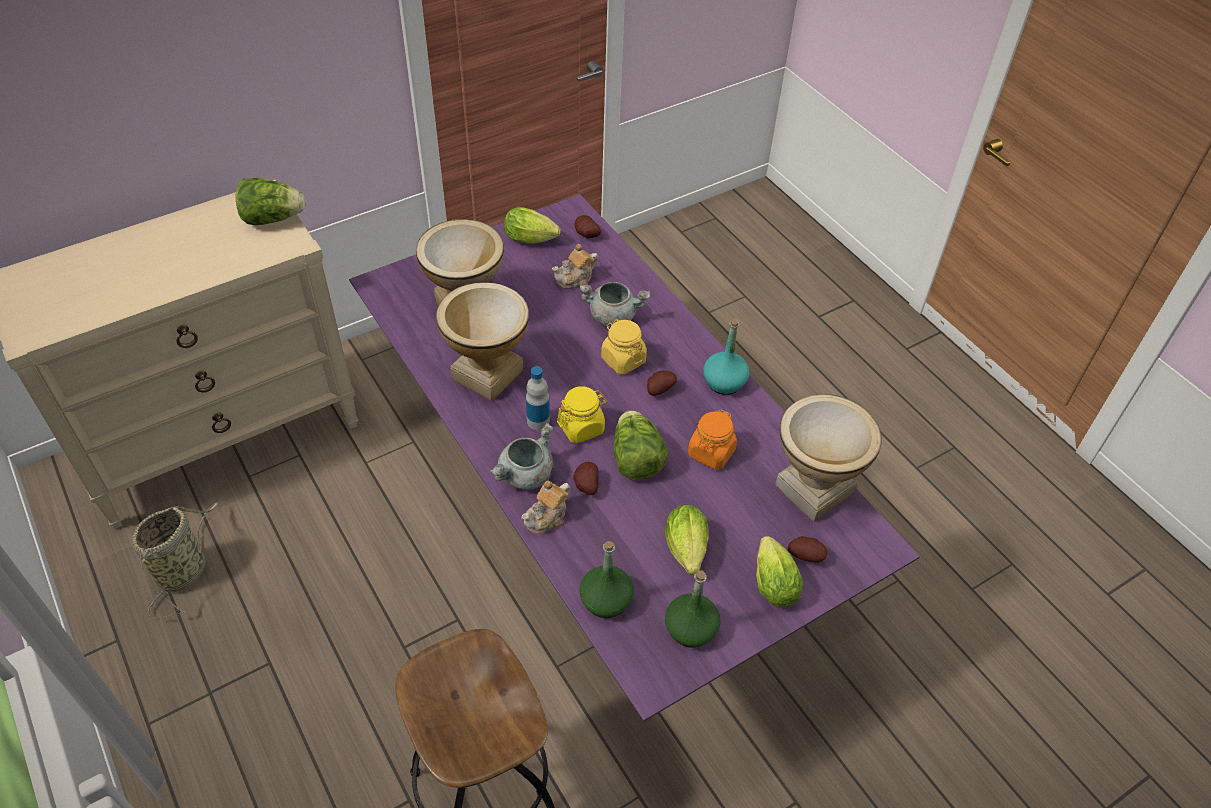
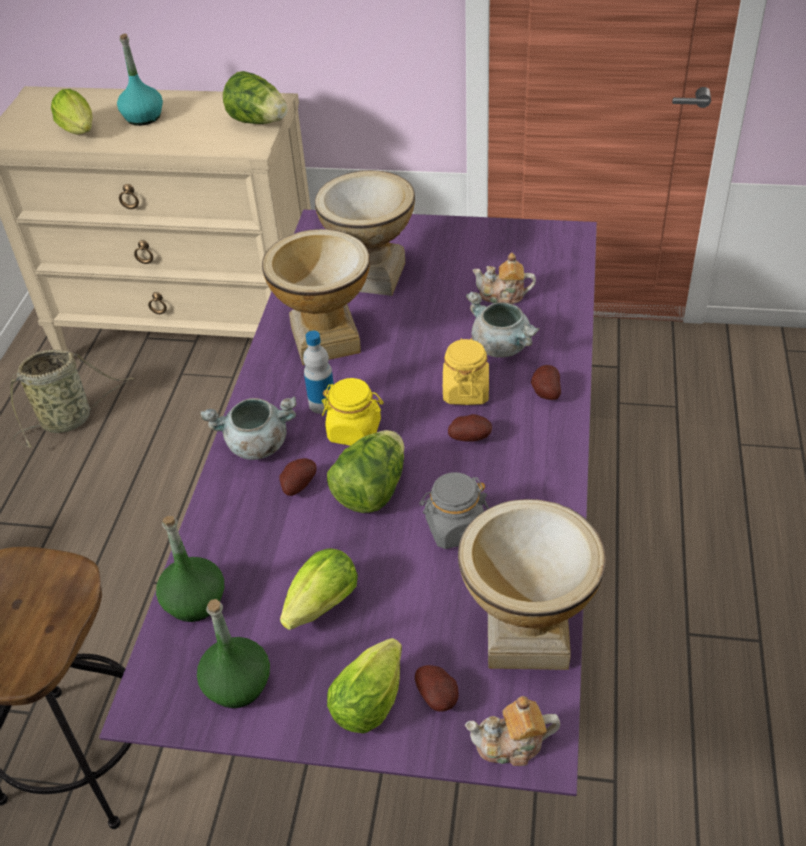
camera: 45 degrees right, 5 degrees down
lettuce [504,207,561,243] -> lettuce moved to [51,89,93,135]
teapot [522,481,571,534] -> teapot moved to [465,696,560,766]
potato [575,215,601,238] -> potato moved to [531,365,561,400]
orange jar [688,409,737,470] -> grey jar [419,472,489,549]
turquoise bottle [703,318,749,395] -> turquoise bottle moved to [117,34,163,126]

